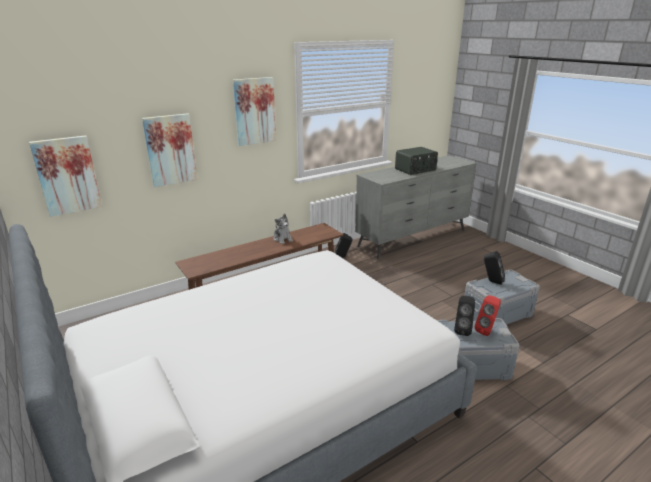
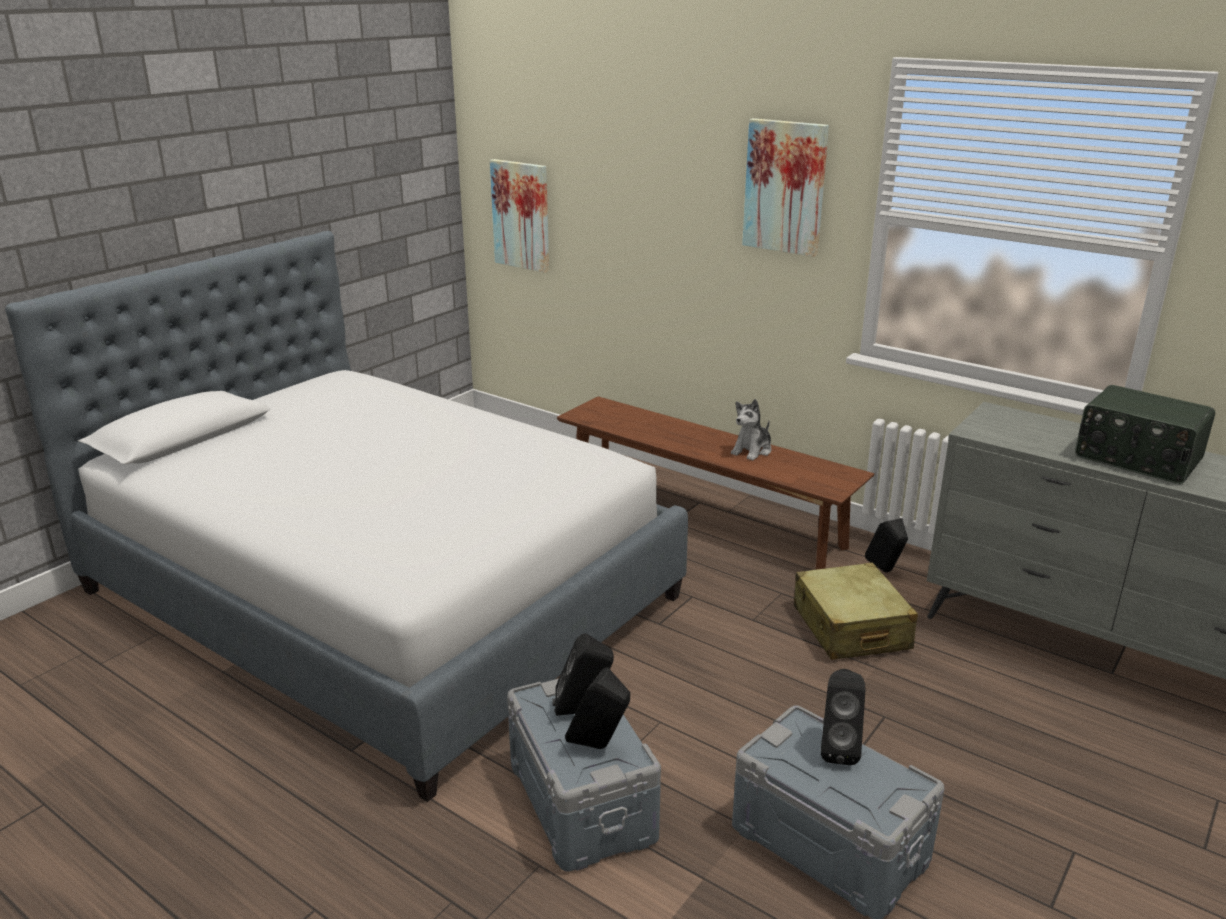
camera: 70 degrees right, 0 degrees up
picture [142,113,198,187] -> none
red speaker [475,295,501,336] -> black speaker [565,667,630,749]
none -> beige suitcase [794,562,918,660]

